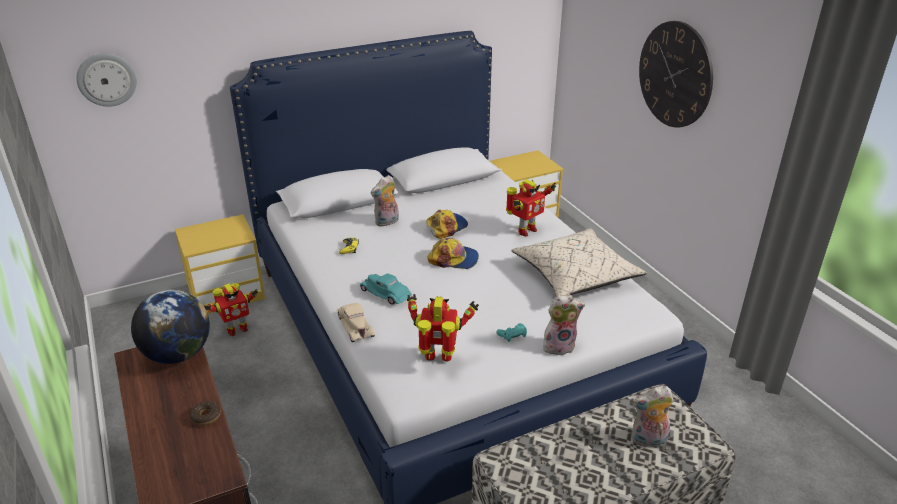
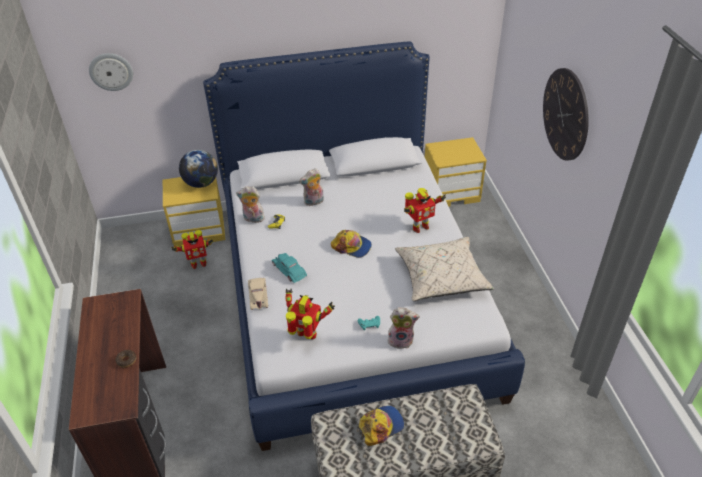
camera: 15 degrees right, 10 degrees up
globe [131,290,210,364] -> globe moved to [179,150,218,188]
cap [426,210,468,239] -> cap moved to [359,406,404,446]
plush toy [632,386,673,447] -> plush toy moved to [236,186,266,223]

